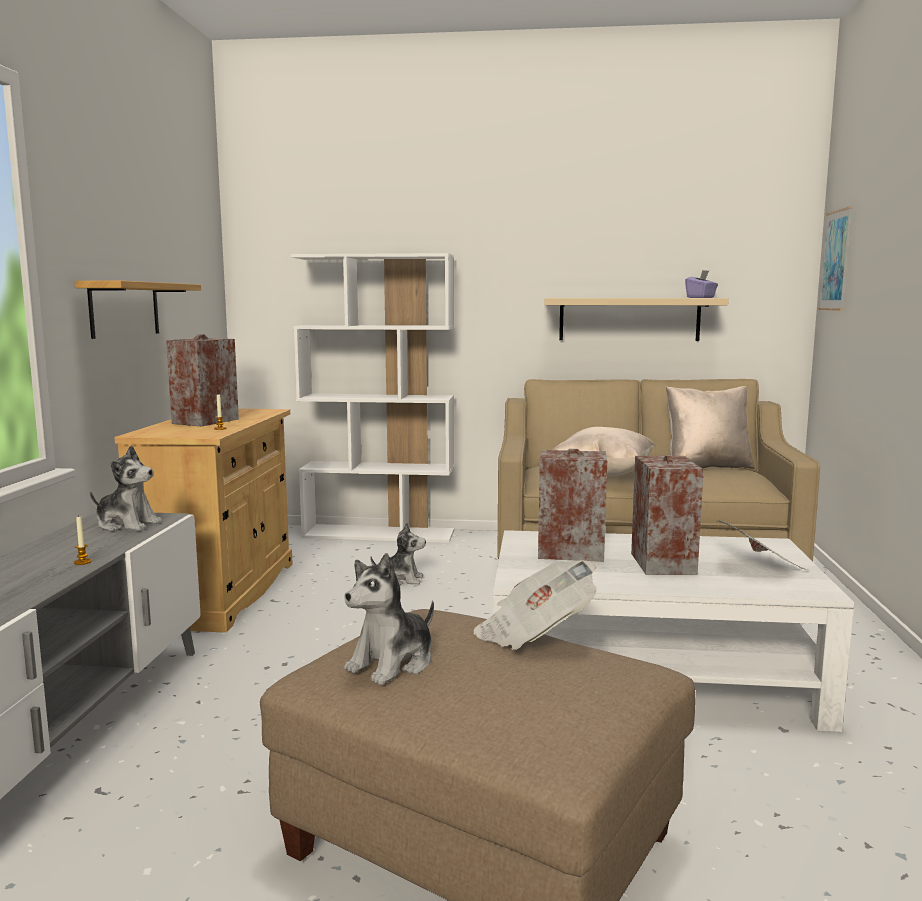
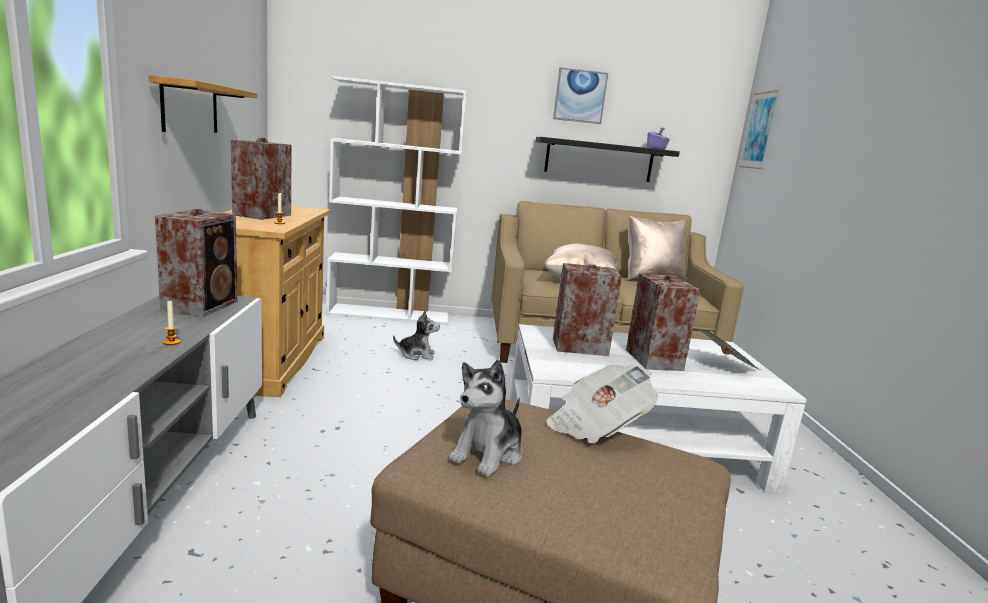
camera: 10 degrees left, 5 degrees up
plush toy [90,445,162,531] -> speaker [155,209,237,317]
beige shelf [544,298,729,341] -> black shelf [536,137,680,182]
none -> picture [553,67,608,124]

